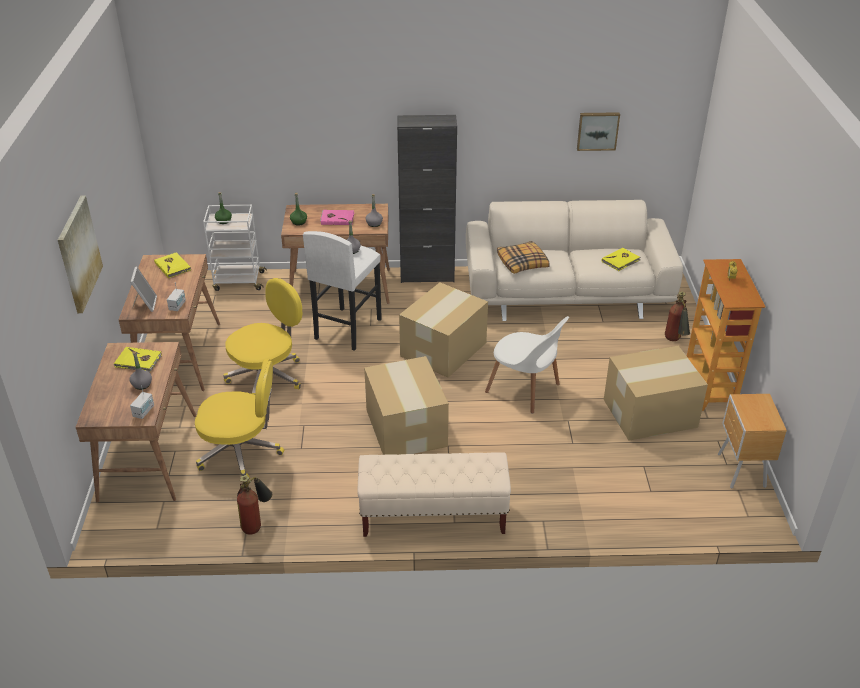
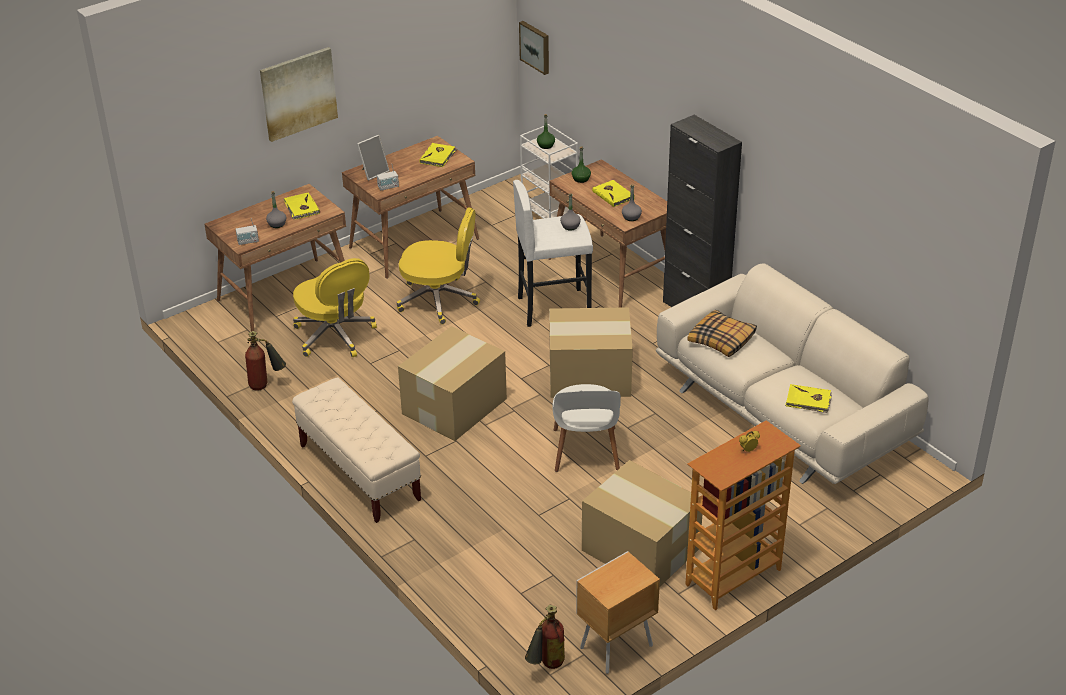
camera: 55 degrees right, 0 degrees up
pink book [320,210,355,225] -> yellow book [592,180,635,207]
picture [577,112,620,151] -> picture moved to [519,21,549,75]
fire extinguisher [665,291,690,341] -> fire extinguisher moved to [525,605,565,669]

